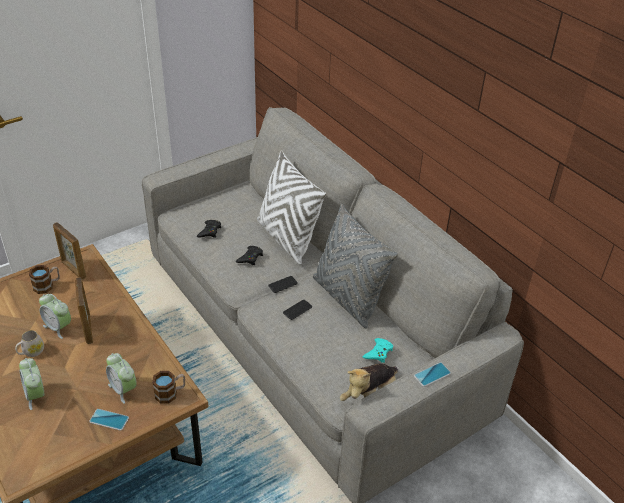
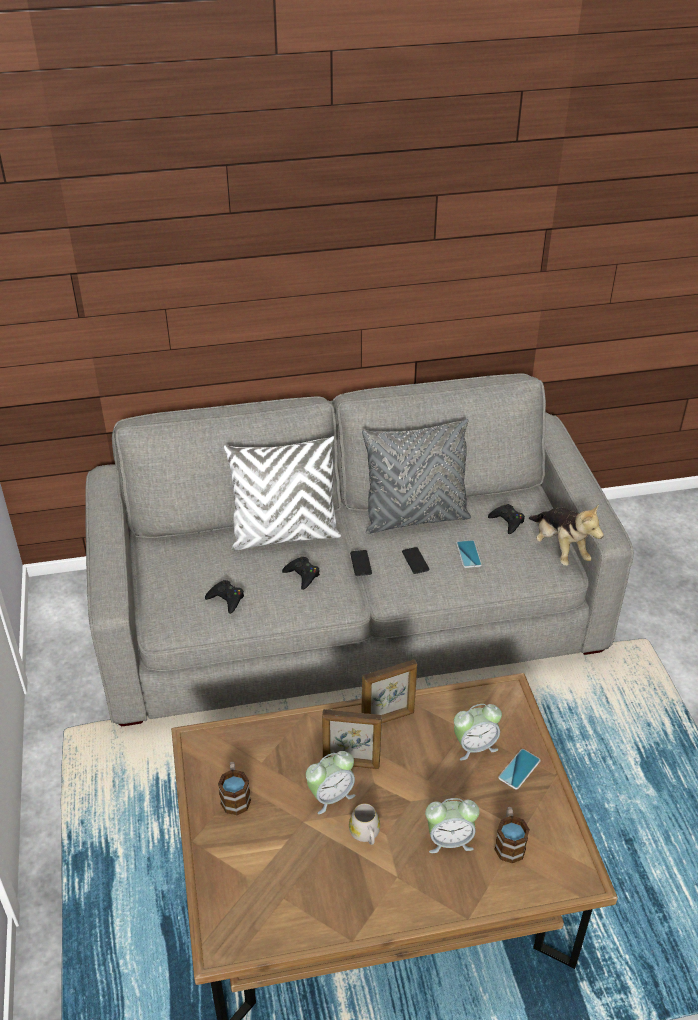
camera: 65 degrees left, 0 degrees up
picture frame [53,222,86,280] -> picture frame moved to [361,659,417,723]
mug [152,371,185,404] -> mug moved to [494,807,530,863]
turquoise game controller [363,338,393,363] -> black game controller [488,504,525,534]
phone [414,362,451,387] -> phone moved to [456,540,482,568]

